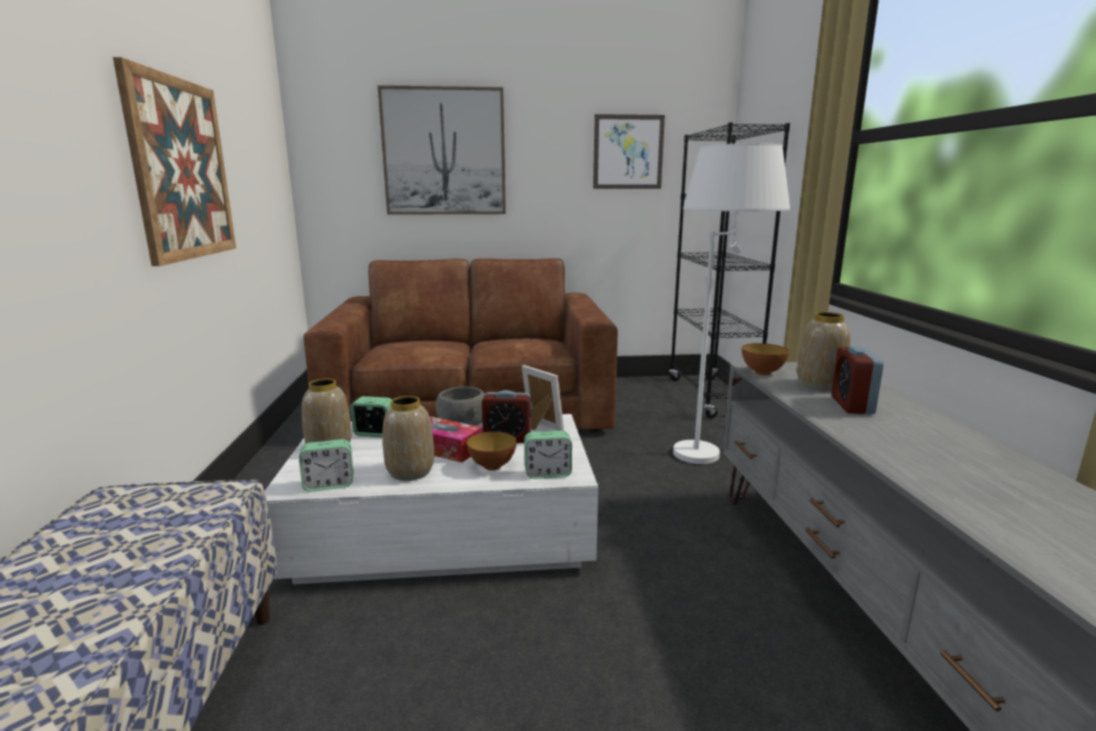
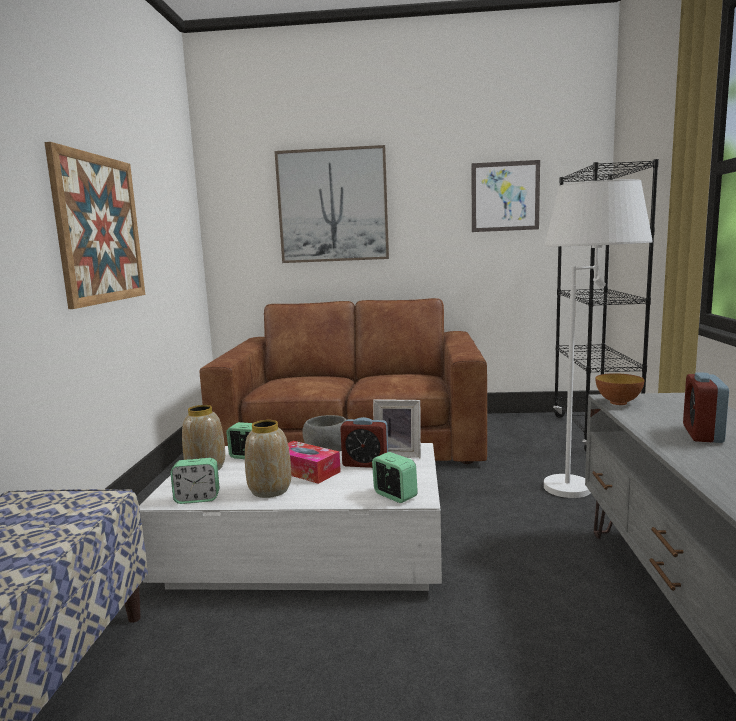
camera: 10 degrees right, 5 degrees down
bowl [467,431,517,470] -> none
picture frame [522,365,564,431] -> picture frame turned 135 degrees clockwise [373,399,421,458]
alarm clock [524,431,572,479] -> alarm clock turned 135 degrees counterclockwise [372,452,418,503]
vase [797,312,851,391] -> none

